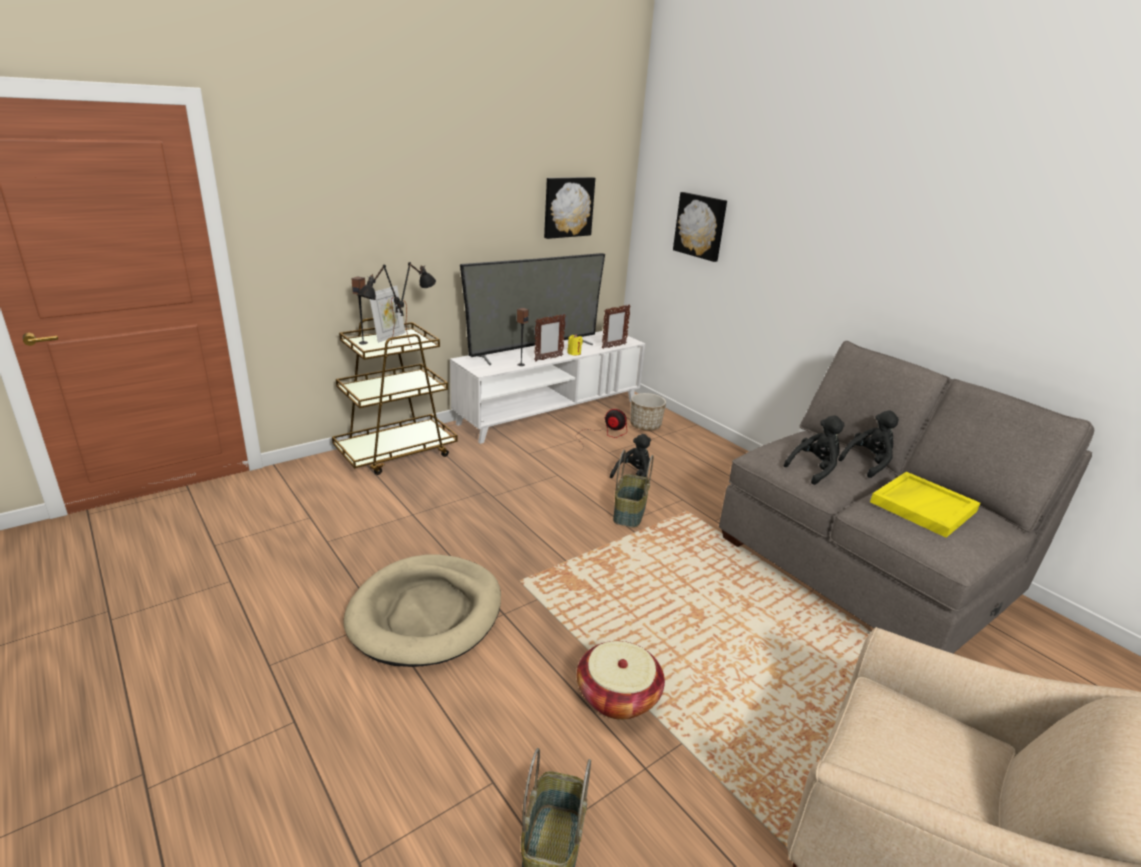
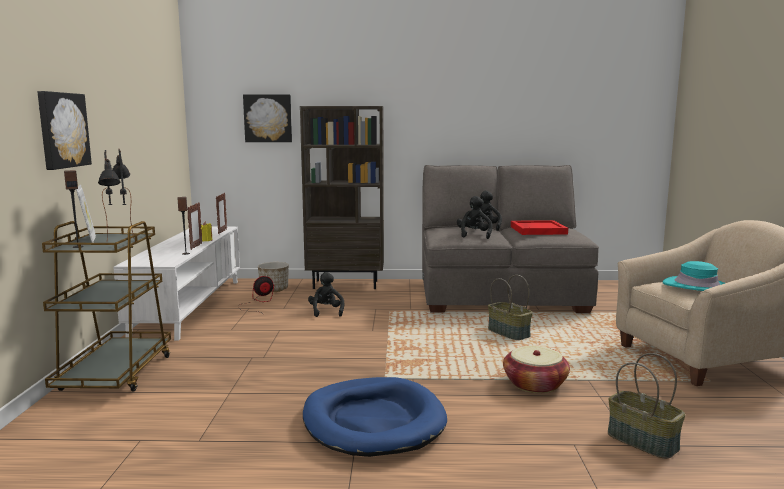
camera: 50 degrees left, 15 degrees down
beige dog bed [343,555,501,667] -> blue dog bed [303,377,447,457]
television [460,253,605,365] -> none
picture [544,177,595,239] -> picture moved to [37,91,92,170]
basket [613,450,653,528] -> basket moved to [488,275,533,340]
yellow tray [870,472,980,538] -> red tray [511,220,568,235]
none -> brown bookcase [300,106,384,289]
none -> turquoise hat [662,261,725,291]

